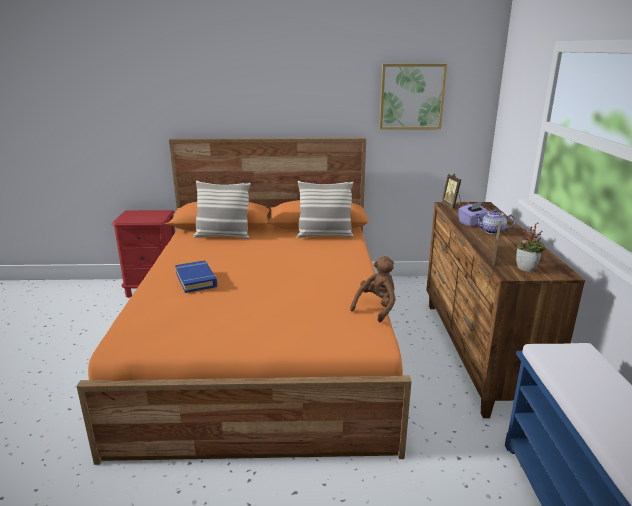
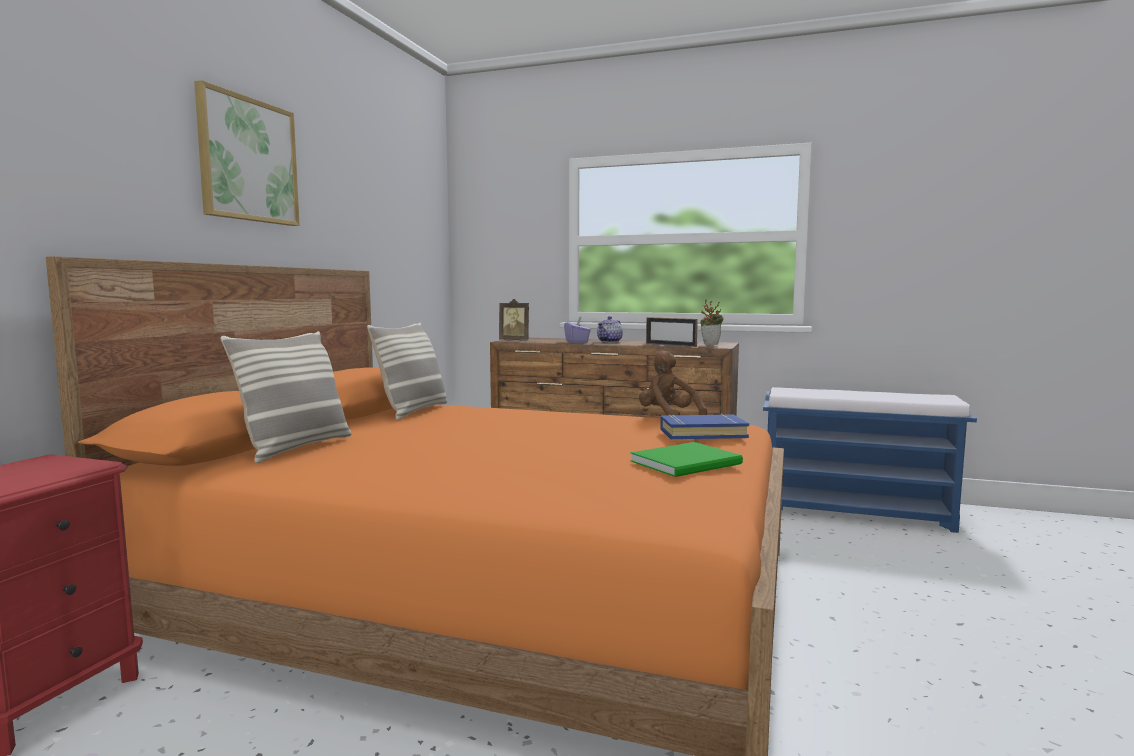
camera: 70 degrees left, 15 degrees down
blue book [175,261,217,293] -> blue book moved to [660,414,749,440]
picture [379,64,447,130] -> picture moved to [194,80,300,226]
none -> green book [630,442,743,477]

